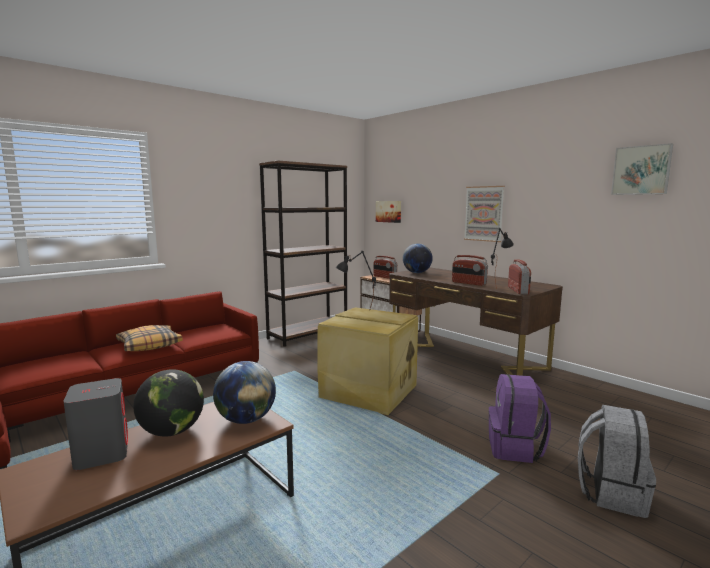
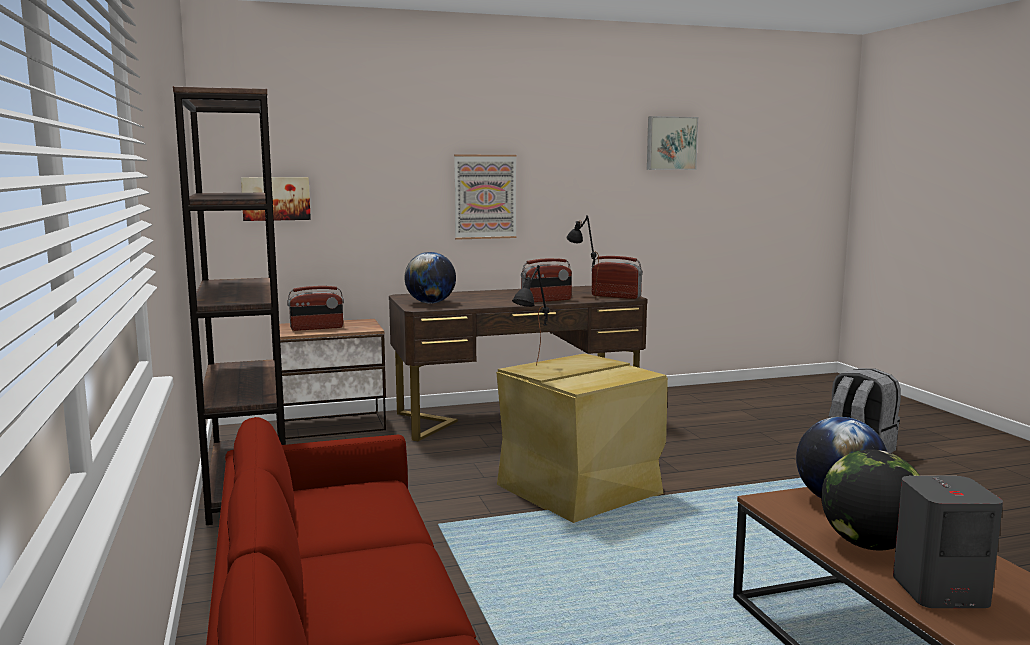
camera: 65 degrees left, 0 degrees up
pillow [116,325,183,351] -> none
purple backpack [488,374,551,463] -> none

